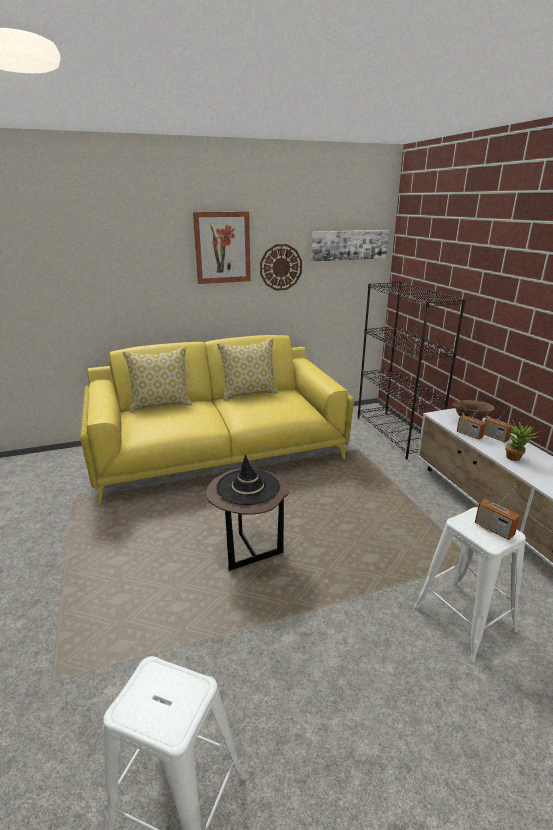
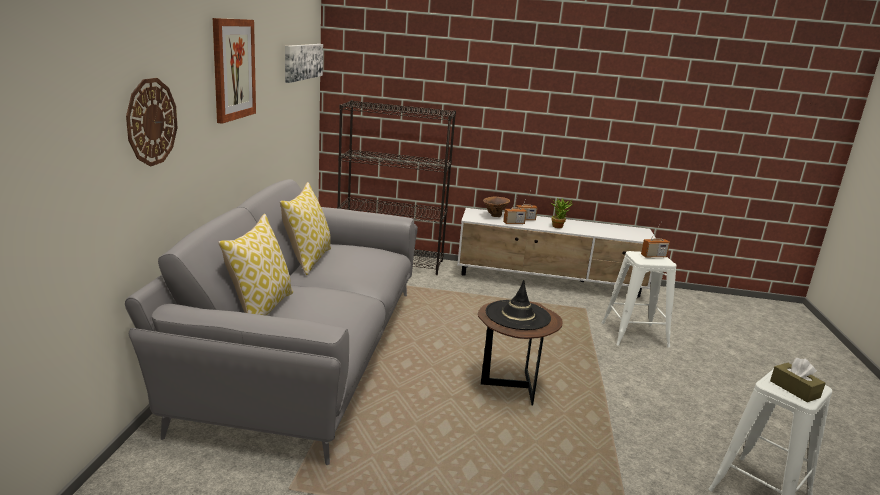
camera: 65 degrees left, 5 degrees down
yellow sofa [80,335,354,504] -> grey sofa [125,179,418,465]
wall clock [260,244,302,291] -> wall clock moved to [126,78,178,166]
none -> brown tissue box [770,358,826,402]

